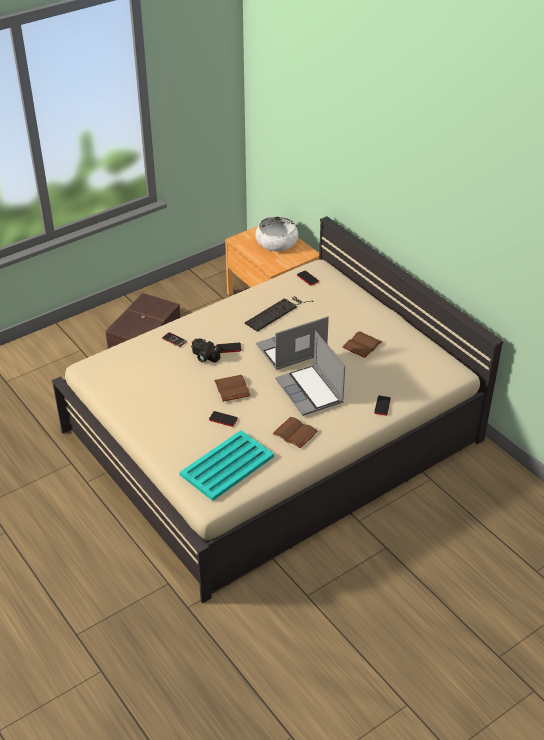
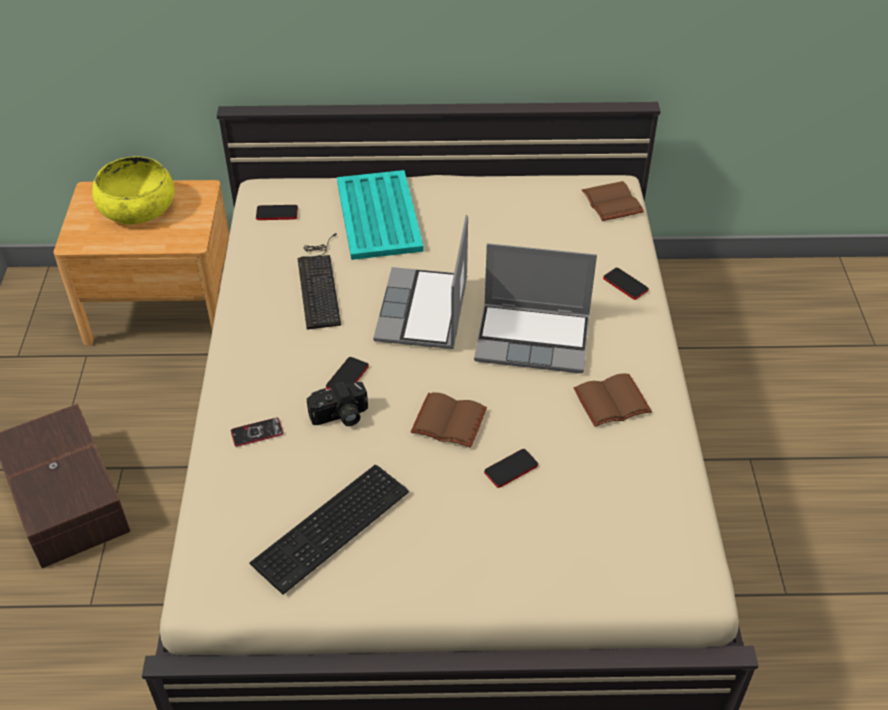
camera: 55 degrees left, 5 degrees up
turquoise tray [180,430,274,501] -> turquoise tray moved to [337,170,424,260]
white bowl [256,216,298,251] -> yellow bowl [92,156,175,225]
brown book [343,331,382,358] -> brown book moved to [582,181,644,221]
none -> keyboard [249,465,409,595]

